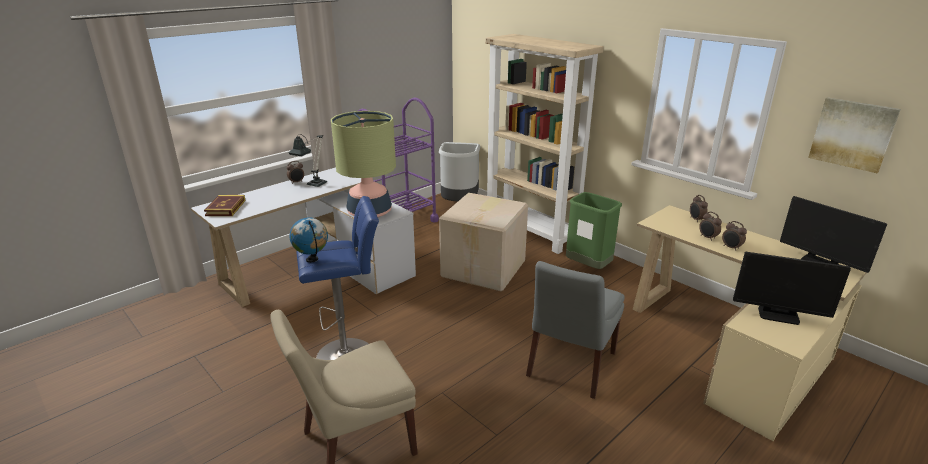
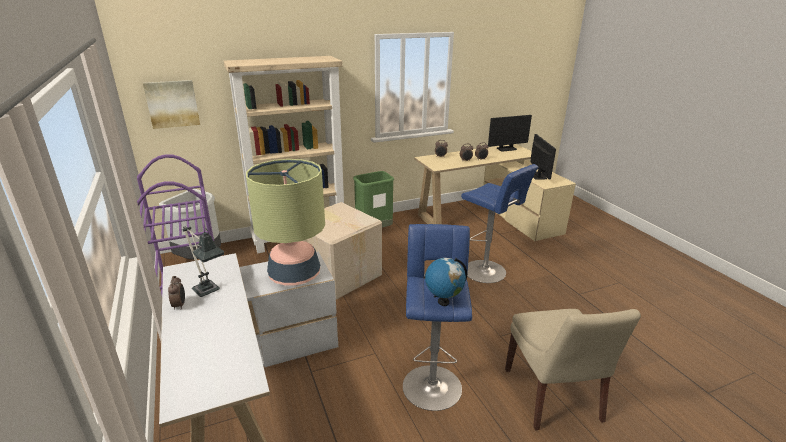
camera: 70 degrees left, 0 degrees up
book [204,195,246,216] -> none
grey chair [526,261,624,399] -> blue stool [461,164,539,283]
monitor [733,252,851,325] -> monitor turned 45 degrees counterclockwise [530,134,556,180]
picture [808,97,901,173] -> picture moved to [143,80,200,129]

